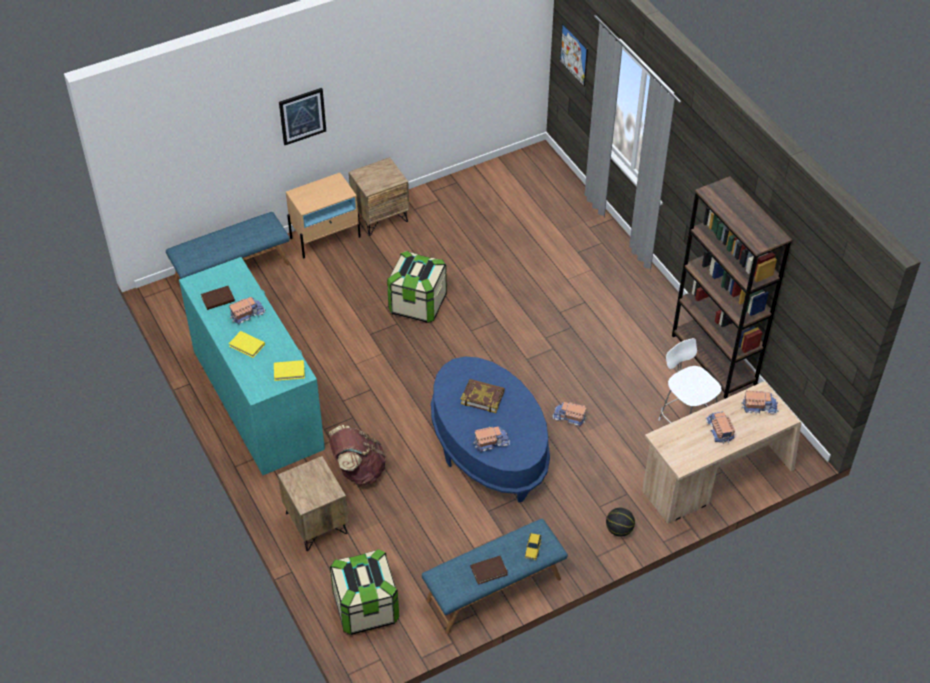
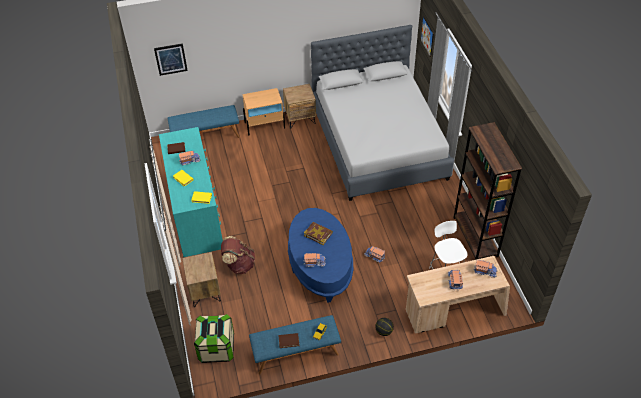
camera: 15 degrees right, 0 degrees up
picture [279,88,326,145] -> picture moved to [154,43,188,76]
storage box [387,251,447,323] -> none
none -> grey bed [311,25,454,201]

